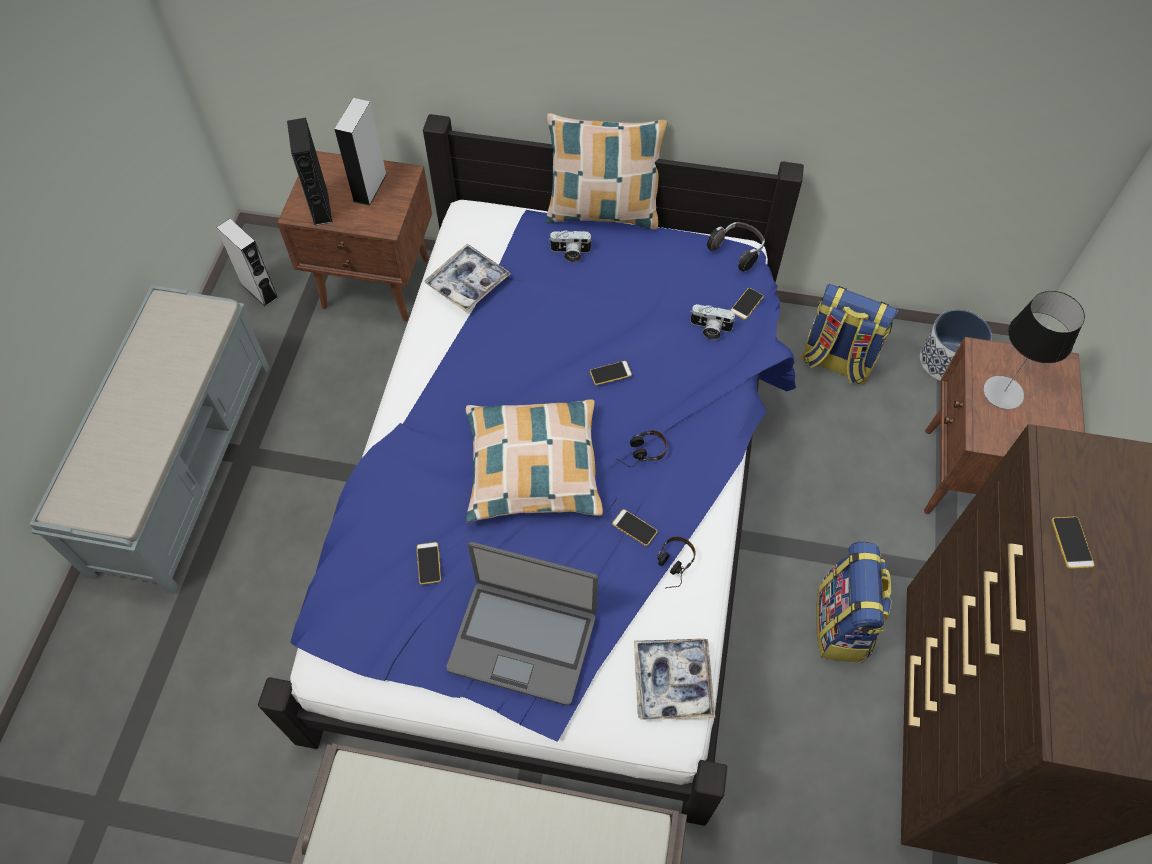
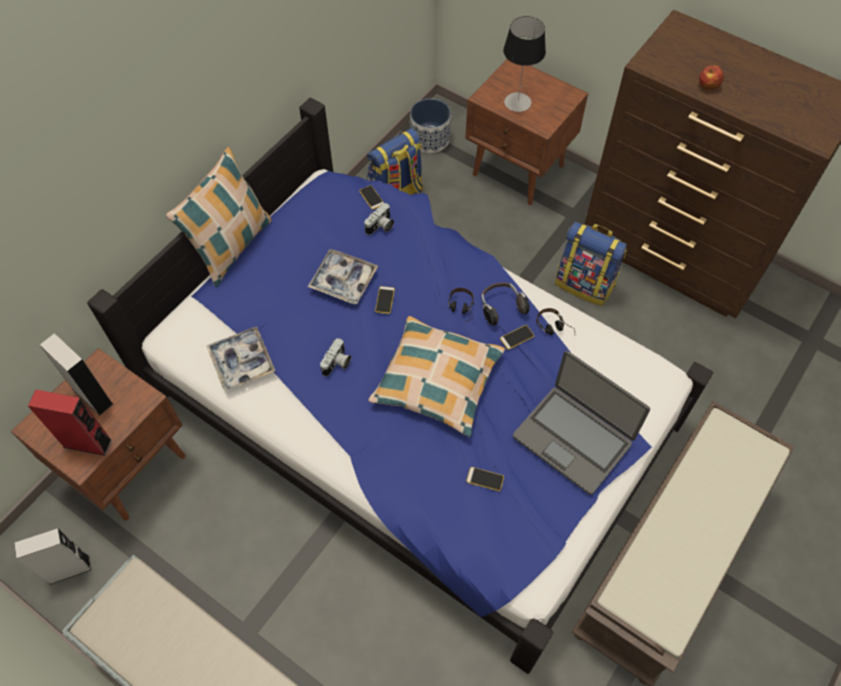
camera: 65 degrees left, 0 degrees up
black speaker [287,118,333,226] -> red speaker [28,390,112,456]
laptop [446,542,598,705] -> laptop turned 90 degrees clockwise [513,351,650,495]
camera [549,230,593,262] -> camera moved to [320,338,351,376]
tray [634,639,715,720] -> tray moved to [308,249,378,304]
headphones [707,222,765,271] -> headphones moved to [481,282,530,326]
phone [1052,516,1094,569] -> apple [699,65,724,90]

